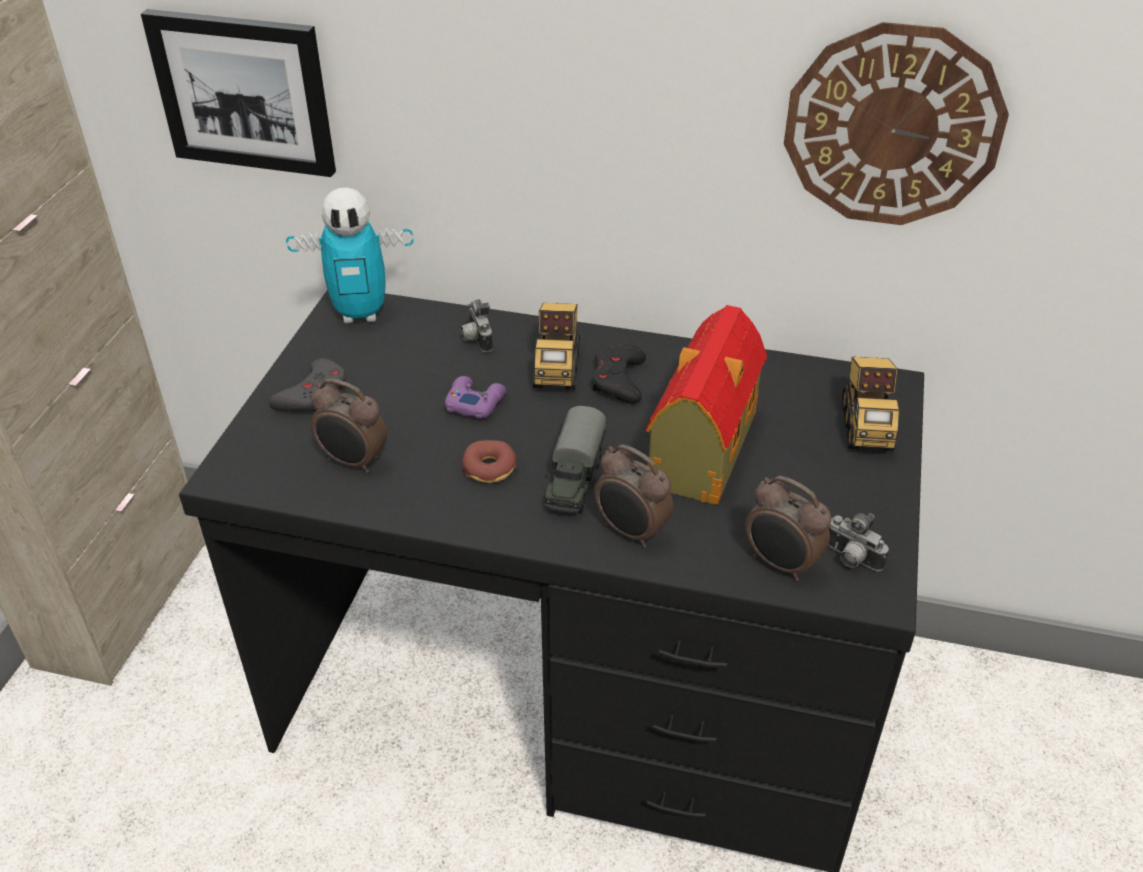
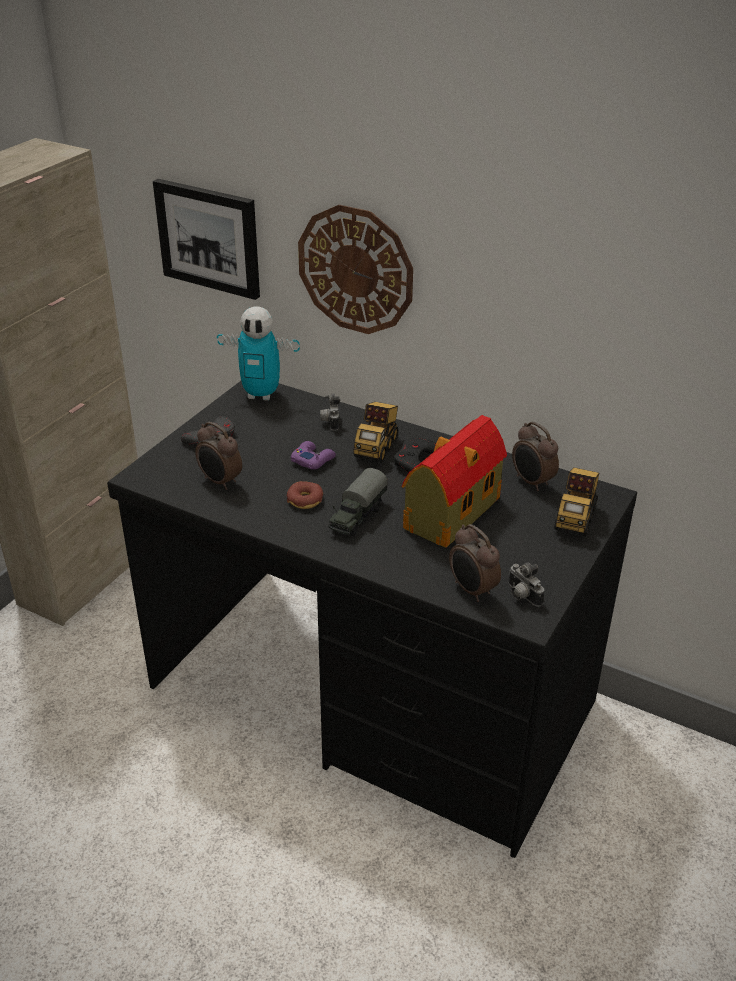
camera: 15 degrees right, 5 degrees down
alarm clock [594,444,673,548] -> alarm clock moved to [512,422,559,491]
wall clock [784,22,1009,225] -> wall clock moved to [298,205,413,334]

